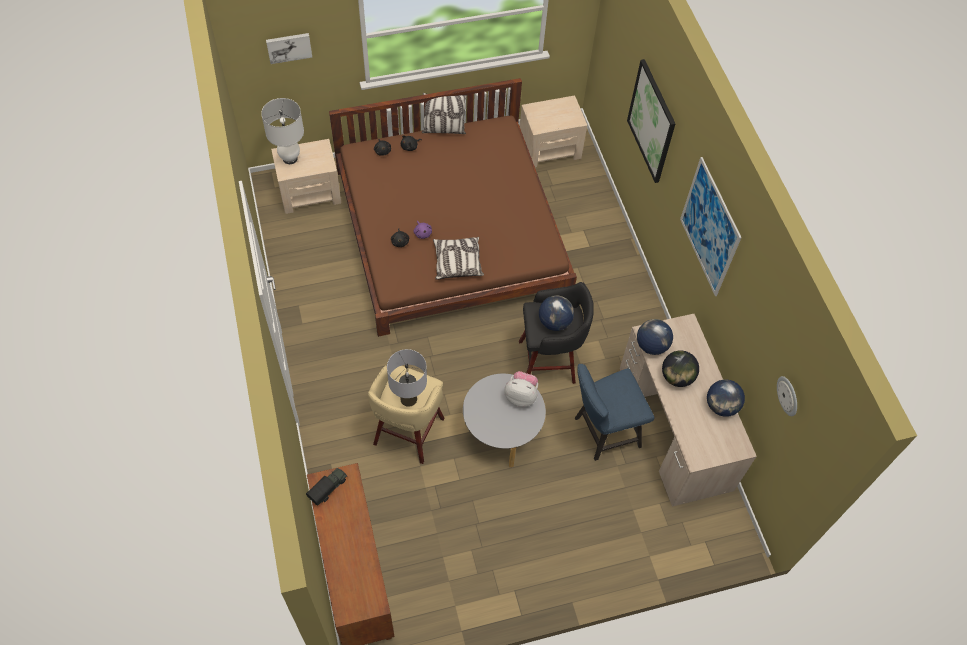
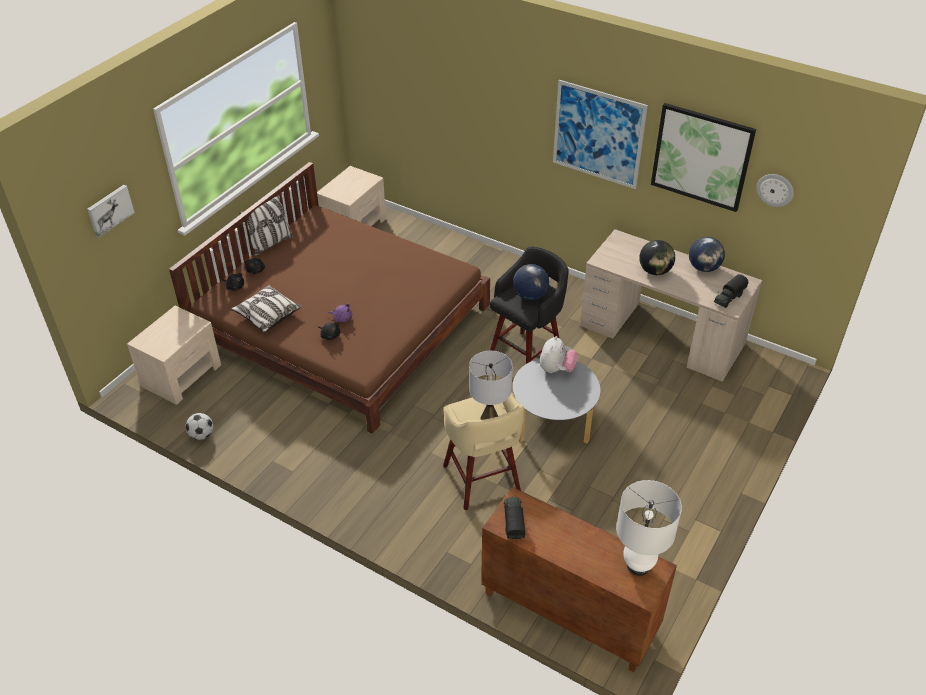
camera: 40 degrees left, 15 degrees down
white table lamp [261,98,304,164] -> white table lamp moved to [616,480,682,576]
pillow [433,237,484,280] -> pillow moved to [231,285,302,333]
plush toy [504,371,538,407] -> plush toy turned 135 degrees clockwise [540,336,578,373]
blue chair [575,364,654,461] -> none
picture [627,59,675,183] -> picture moved to [651,103,756,212]
globe [637,319,673,355] -> none
none -> football [186,413,213,440]
none -> toy truck [714,274,748,308]

